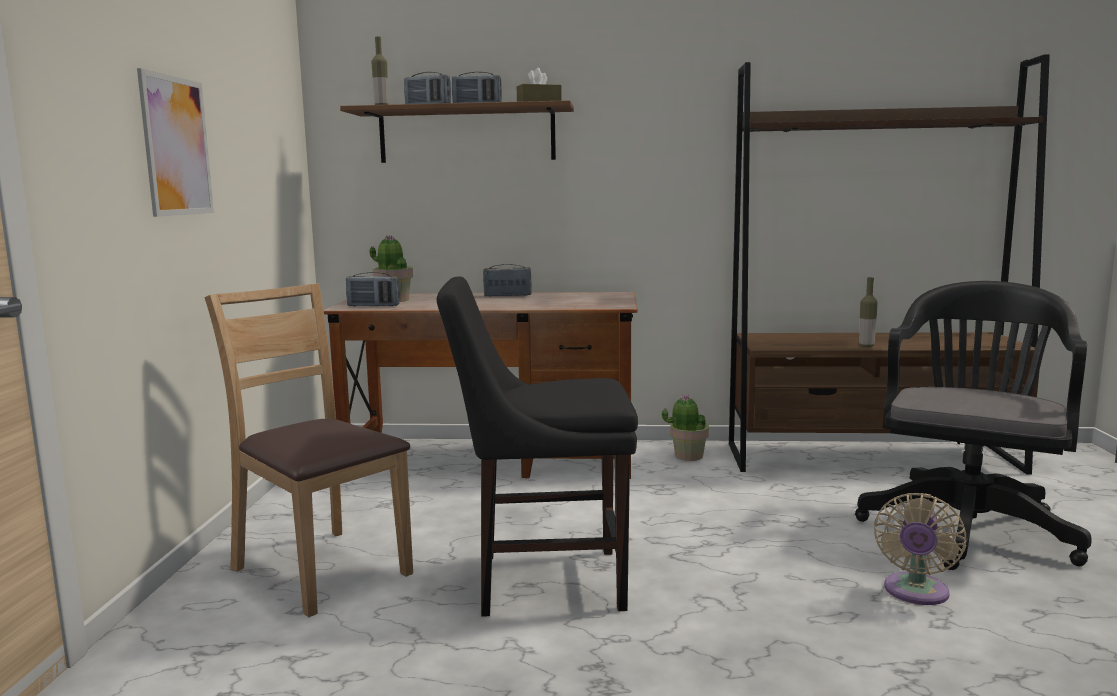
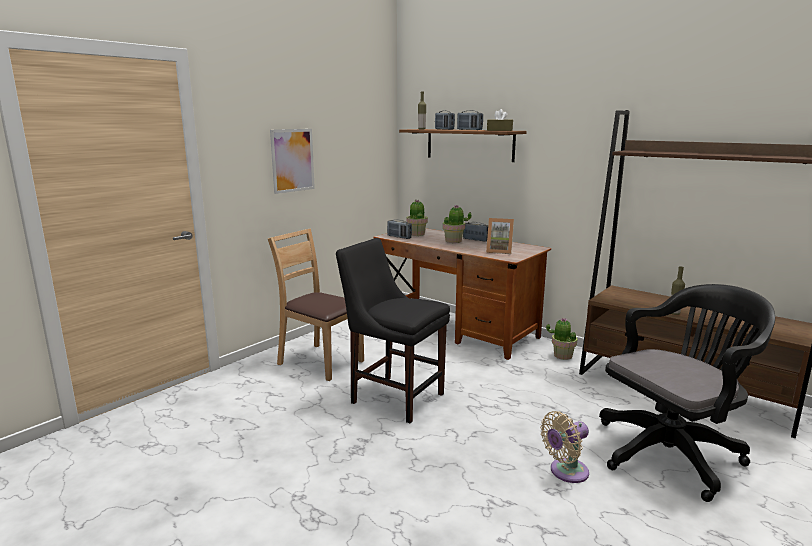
camera: 35 degrees right, 5 degrees up
brown chair [204,283,413,617] -> brown chair turned 45 degrees counterclockwise [268,229,364,381]
none -> potted plant [443,205,471,243]
none -> picture frame [486,218,514,254]

